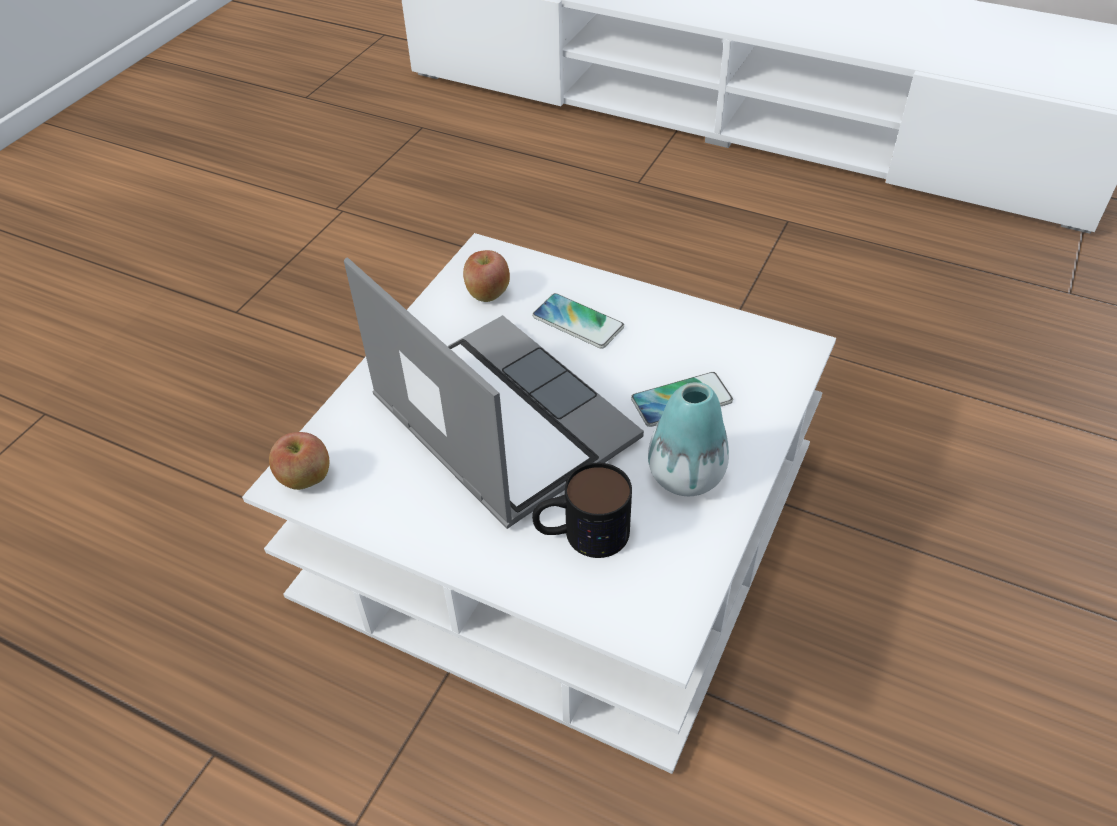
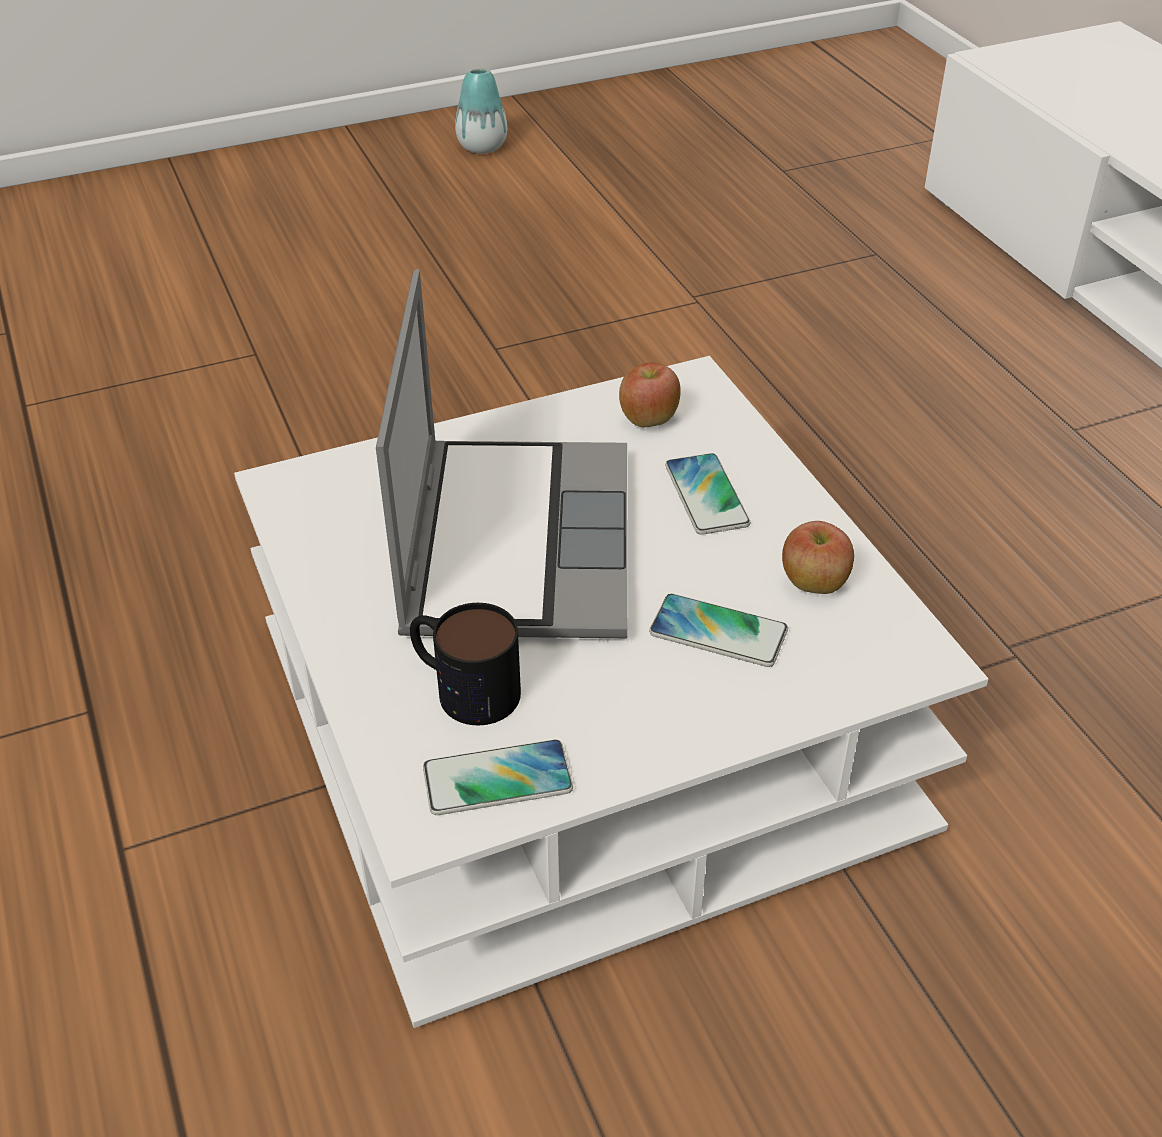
camera: 40 degrees right, 5 degrees down
apple [269,432,329,490] -> apple moved to [782,521,854,594]
vase [648,382,729,496] -> vase moved to [455,68,507,154]
none -> phone [423,739,573,815]

